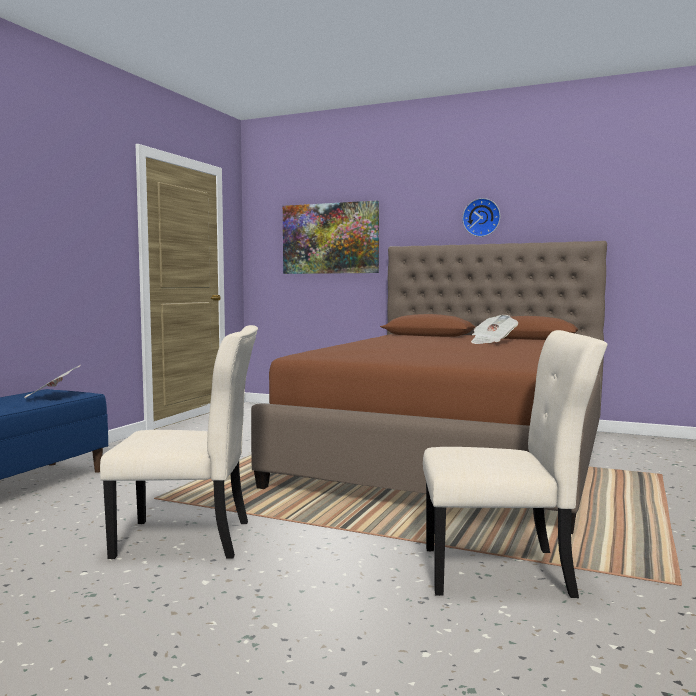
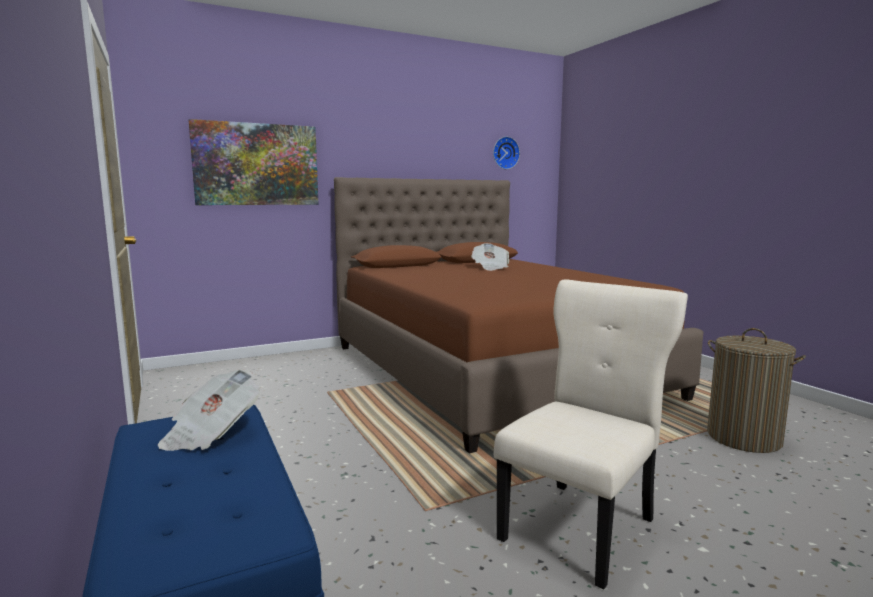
camera: 50 degrees left, 5 degrees up
beige chair [423,330,608,598] -> laundry basket [707,328,806,453]
wall clock [462,198,500,237] -> wall clock moved to [493,136,520,169]

